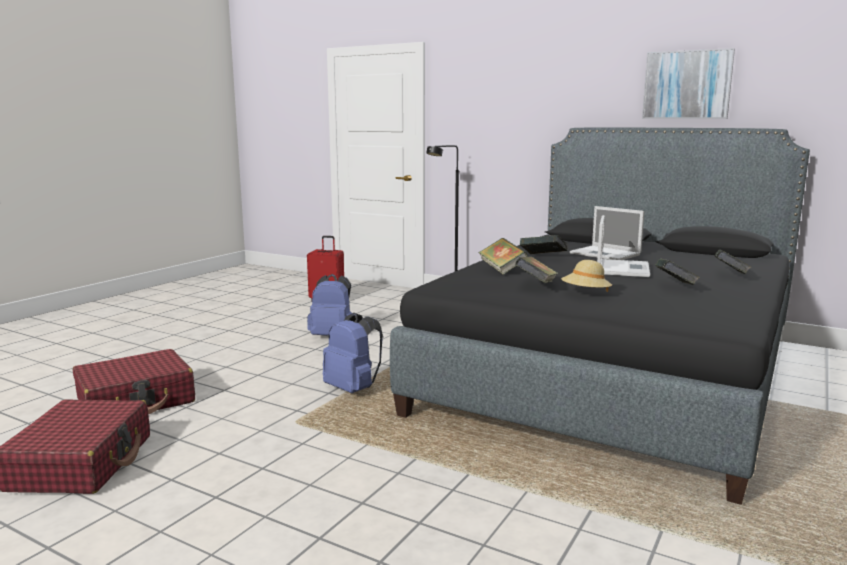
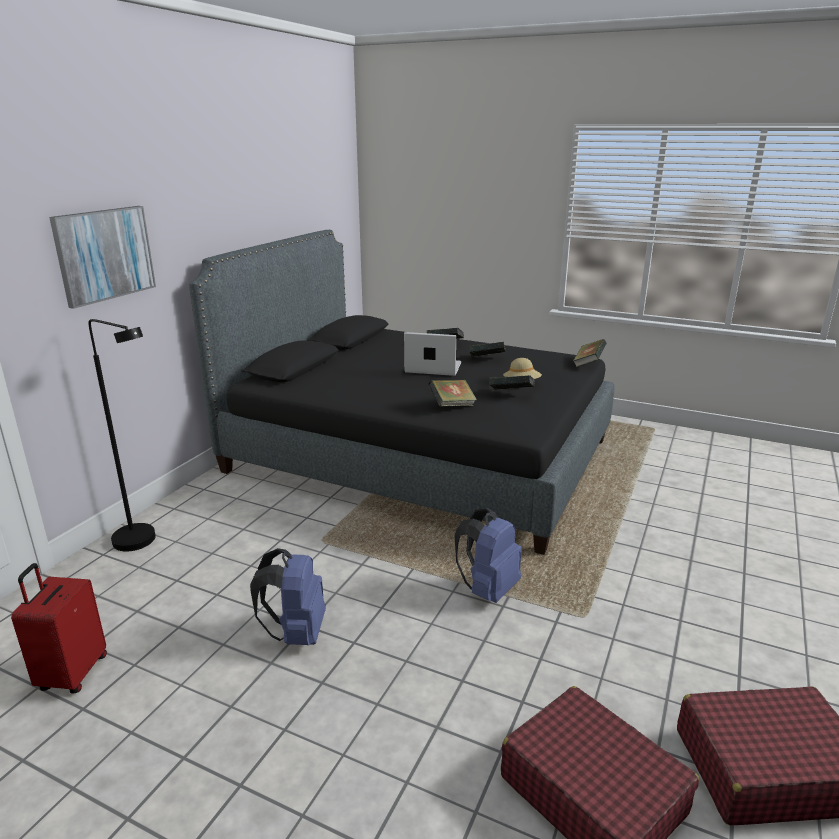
camera: 95 degrees left, 10 degrees up
book [520,235,568,254] -> book moved to [573,339,606,367]
laptop [570,206,644,260] -> none
picture [642,48,735,119] -> picture moved to [49,206,156,309]

